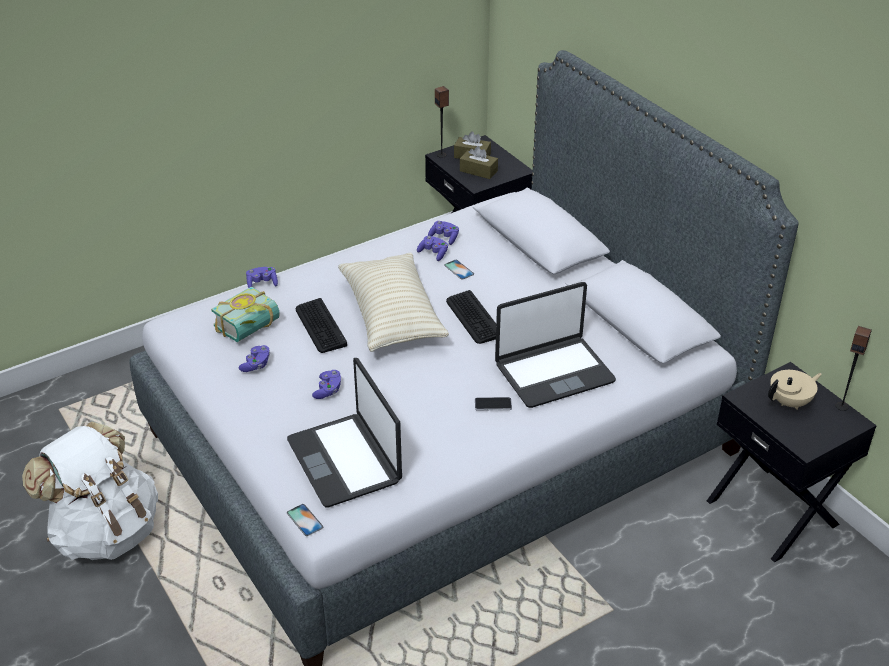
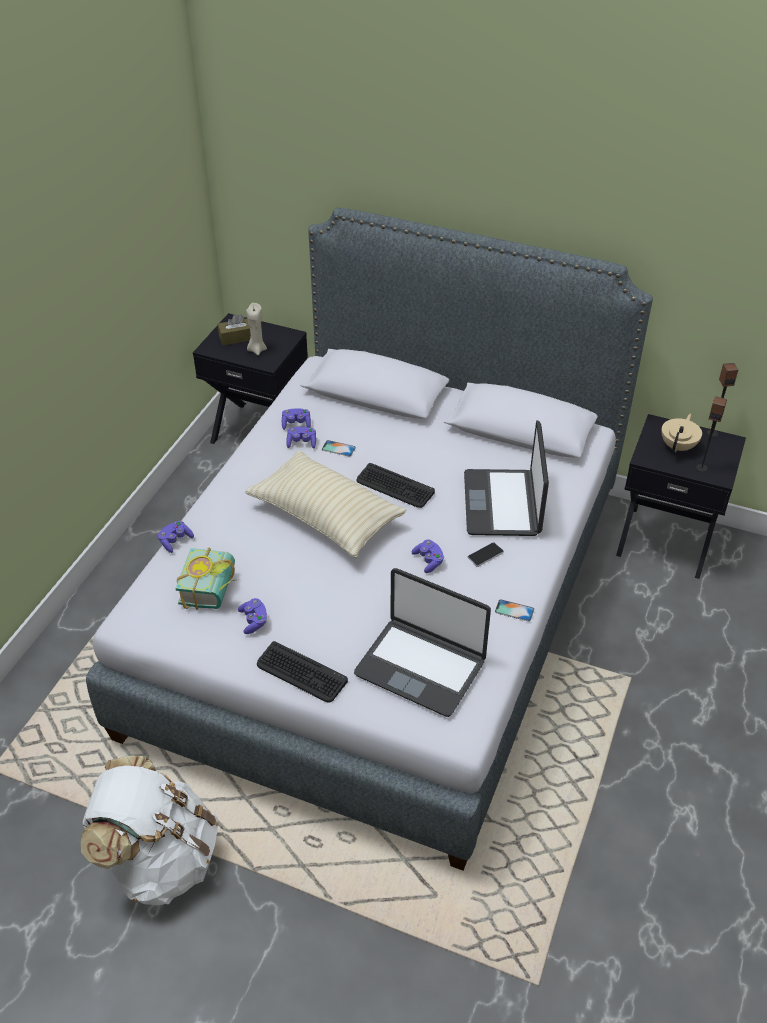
camera: 35 degrees left, 5 degrees up
phone [287,504,323,536] -> phone moved to [495,599,534,621]
keyboard [296,298,347,353] -> keyboard moved to [257,641,348,703]
purple game controller [312,370,342,399] -> purple game controller moved to [412,540,444,573]
speaker [435,86,449,158] -> speaker moved to [696,396,727,472]
brown tissue box [460,146,498,179] -> beige candle [246,303,267,355]
laptop [495,282,616,408] -> laptop turned 150 degrees clockwise [464,420,549,536]

